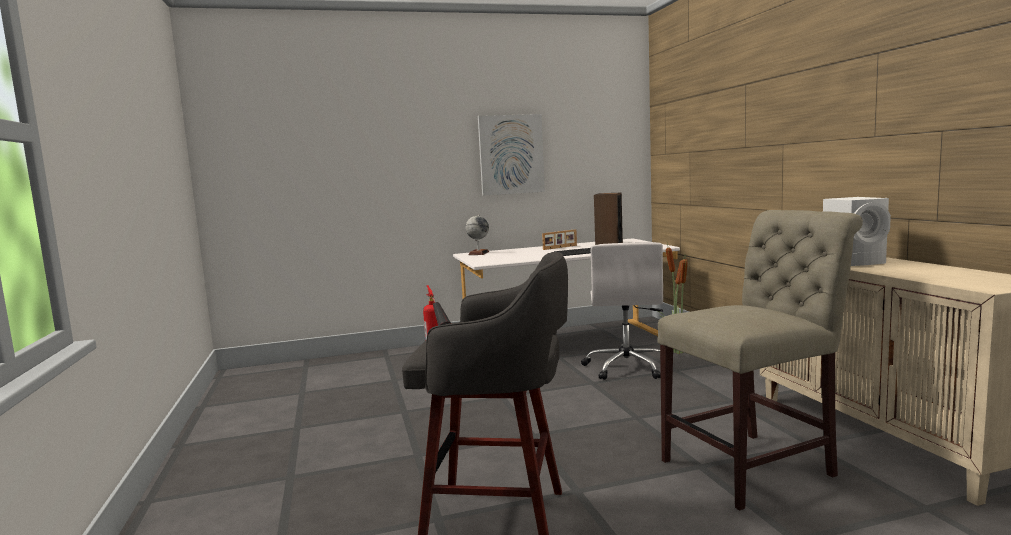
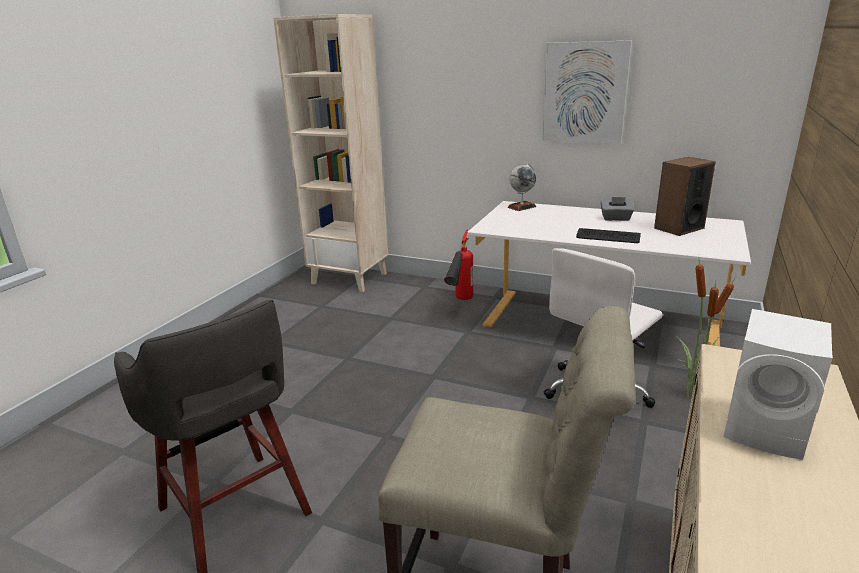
camera: 40 degrees right, 15 degrees up
picture frame [542,229,577,250] -> grey tissue box [601,197,634,221]
none -> beige bookcase [273,14,388,292]

